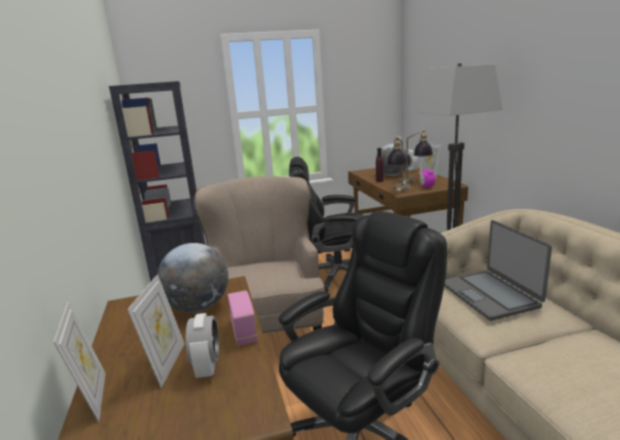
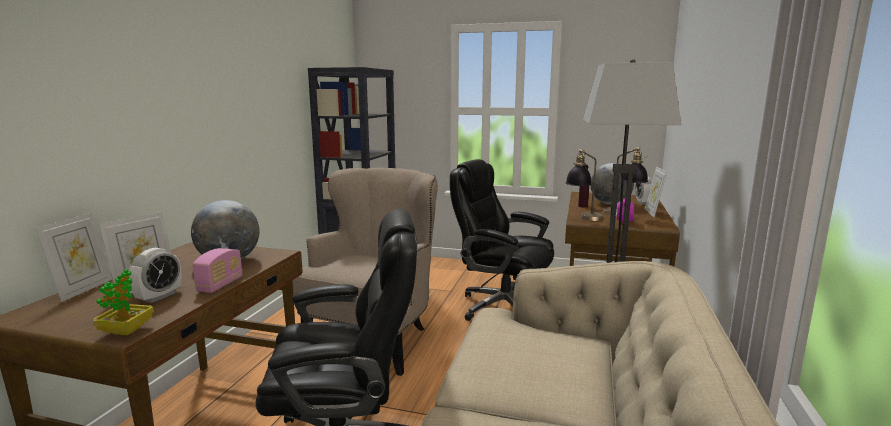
camera: 30 degrees right, 5 degrees down
laptop [444,220,552,321] -> none
none -> potted plant [92,269,154,335]

